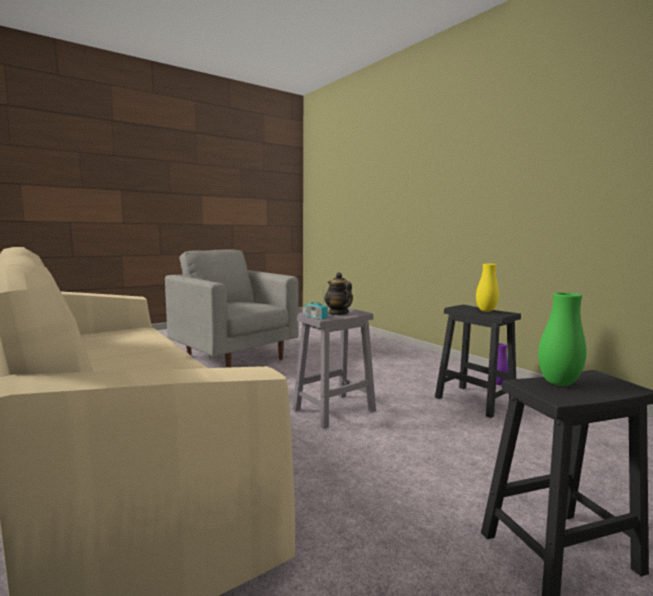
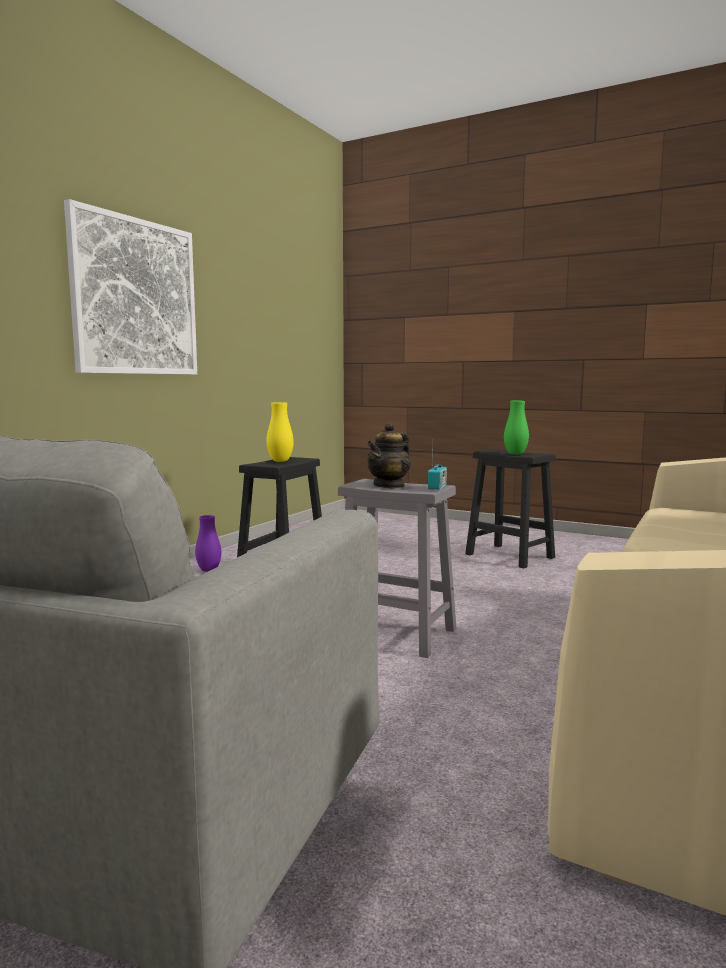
camera: 115 degrees left, 0 degrees up
none -> picture [64,199,197,375]

